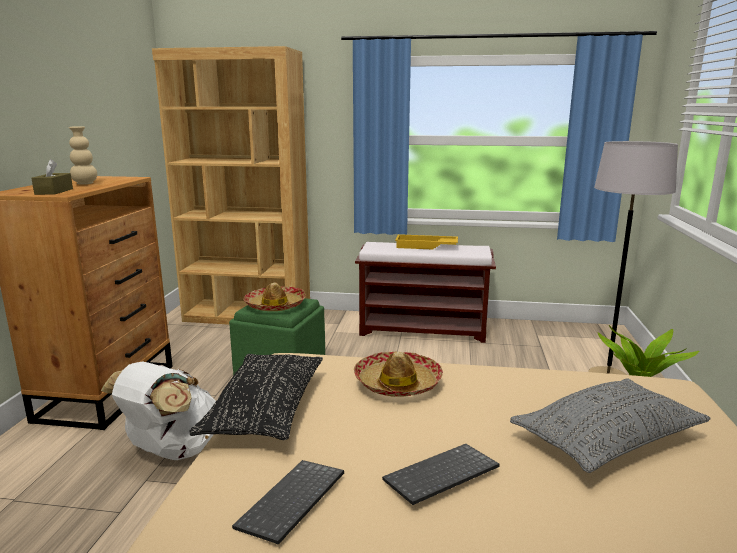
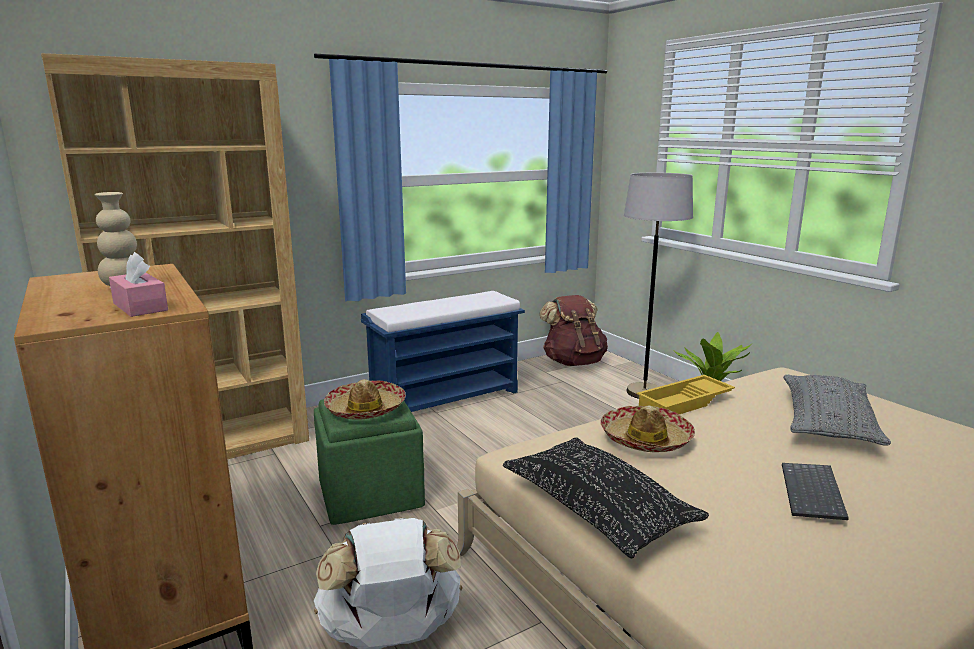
camera: 40 degrees left, 0 degrees up
brown tissue box [31,159,73,195] -> pink tissue box [109,252,168,317]
keyboard [232,460,344,545] -> none
brown bench [355,242,496,343] -> blue bench [361,291,525,412]
yellow tray [395,234,458,250] -> yellow tray moved to [637,375,735,414]
none -> brown backpack [539,295,608,366]

